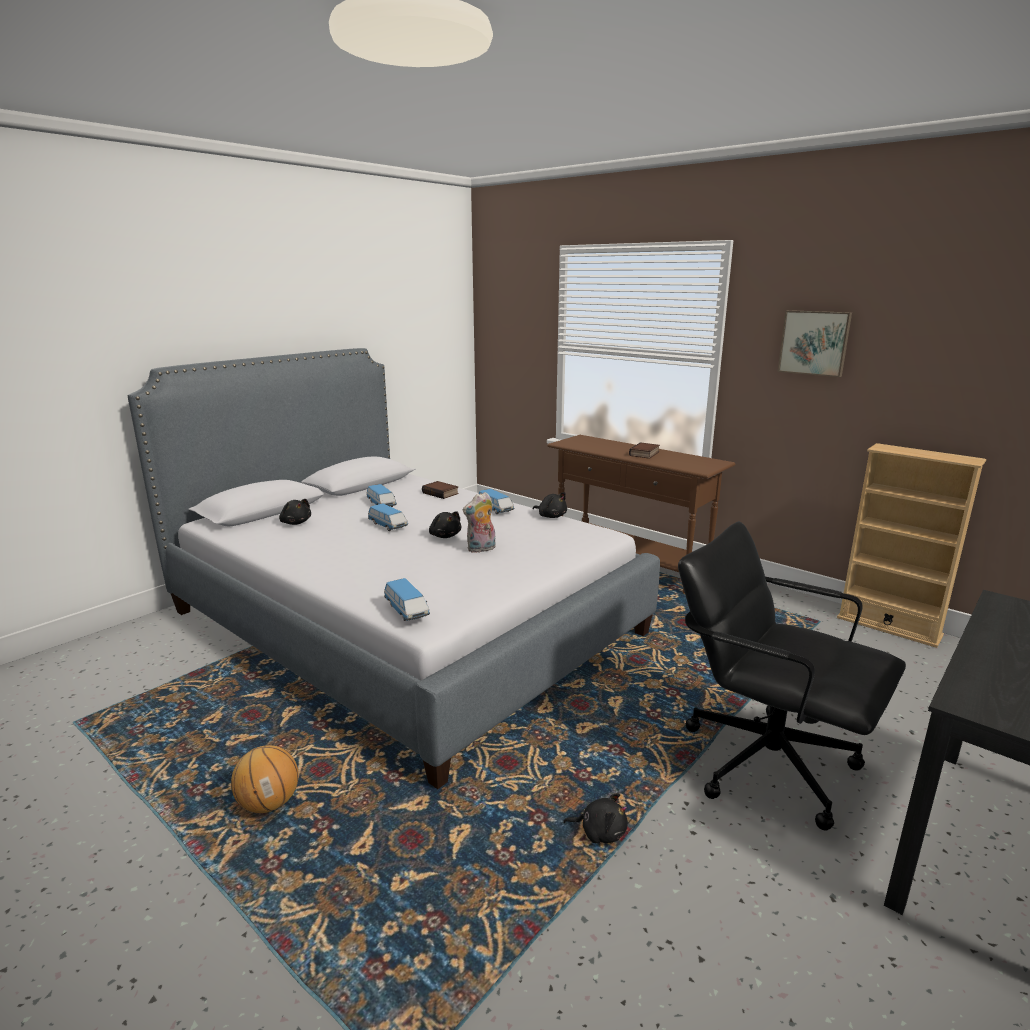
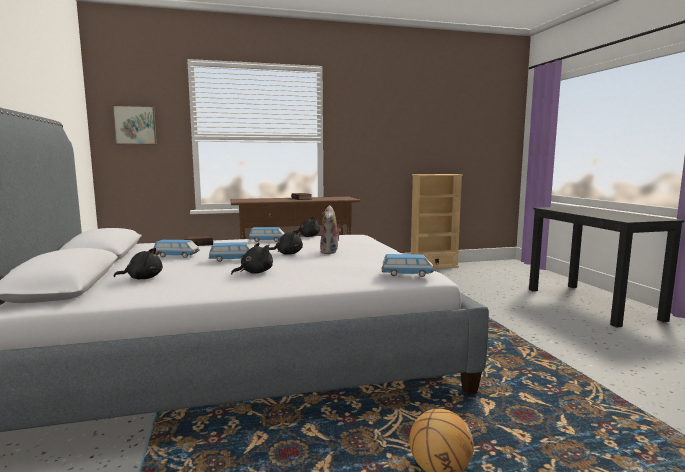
camera: 55 degrees left, 10 degrees down
black plush toy [563,793,628,843] -> black plush toy moved to [231,243,273,275]
black office chair [678,521,906,831] -> none
picture [778,310,852,377] -> picture moved to [112,105,157,145]

